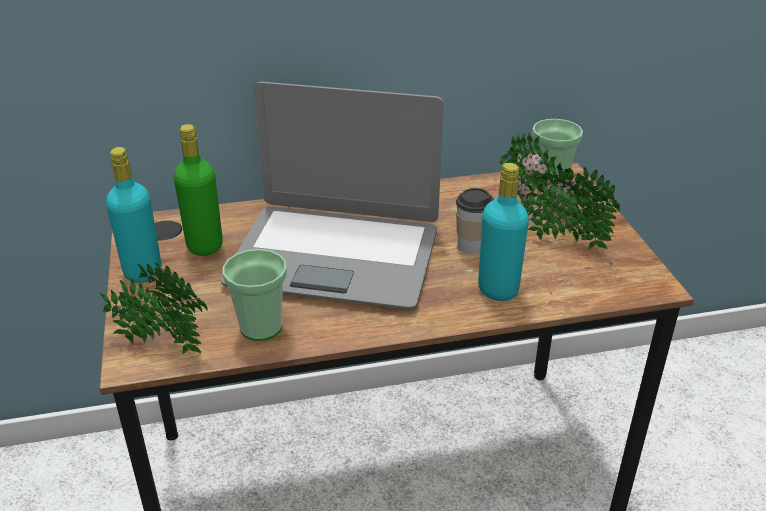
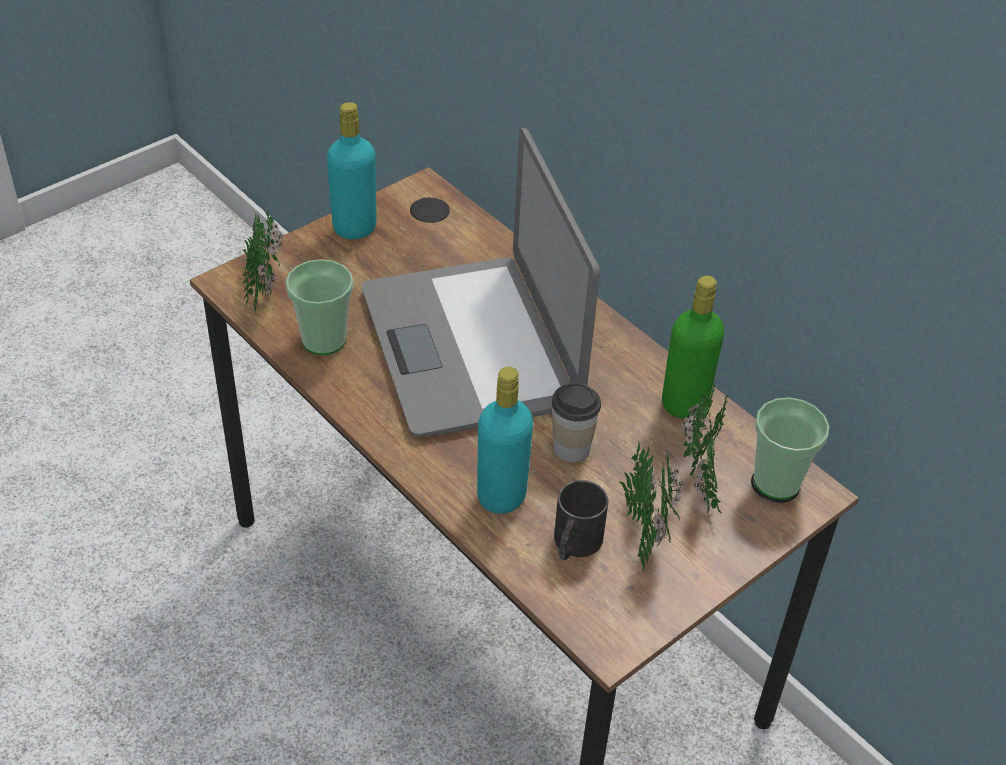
camera: 60 degrees right, 10 degrees up
green bottle [174,124,223,256] -> green bottle moved to [662,276,725,419]
none -> black mug [554,480,608,560]

